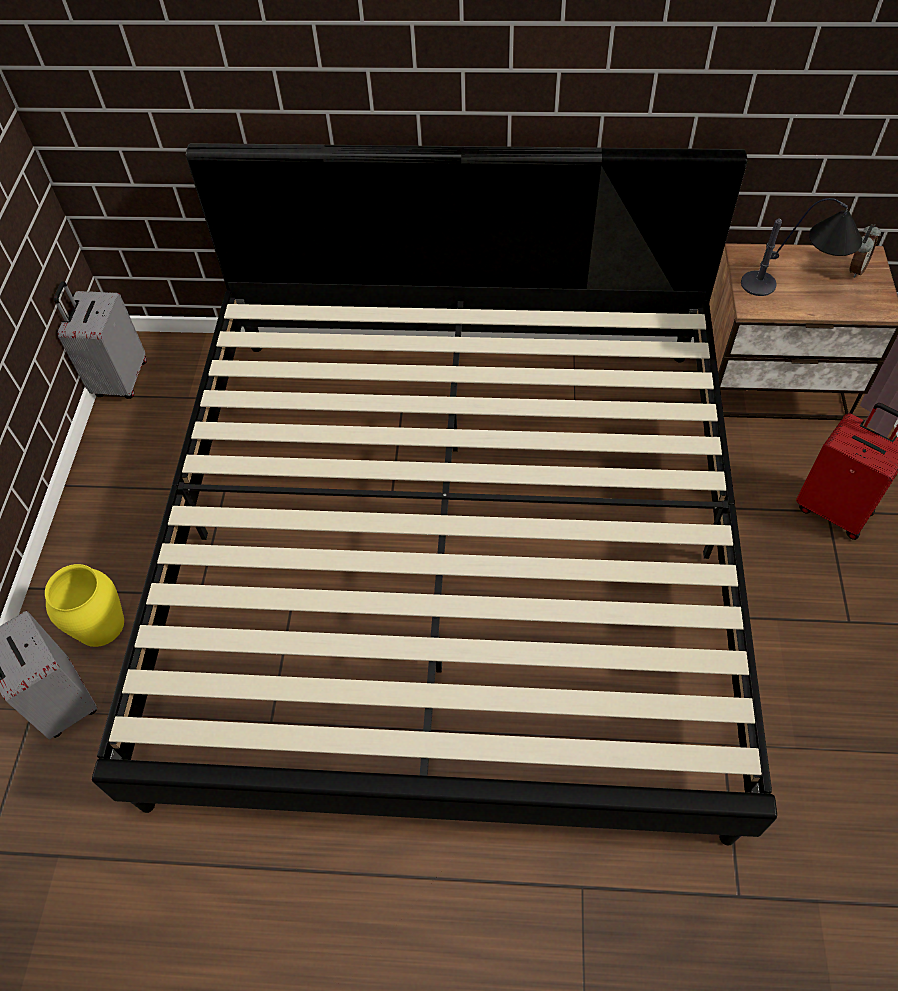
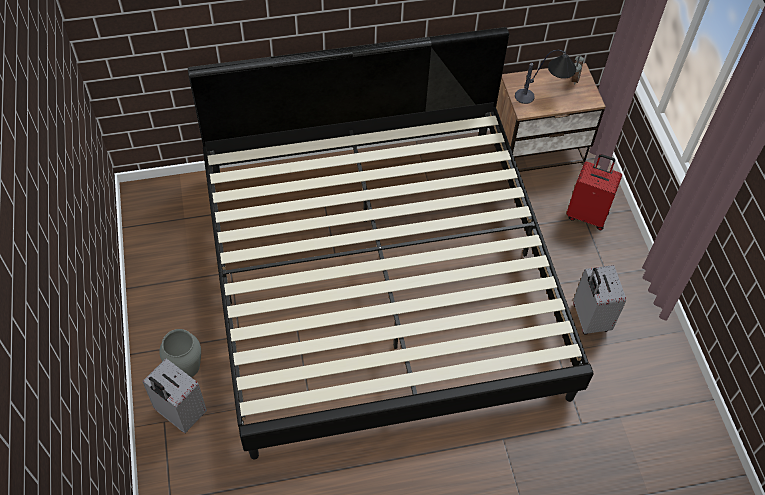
camera: 20 degrees left, 0 degrees up
yellow vase [45,564,124,647] -> grey vase [160,329,201,377]
grey suitcase [54,281,147,399] -> grey suitcase moved to [573,265,626,335]

